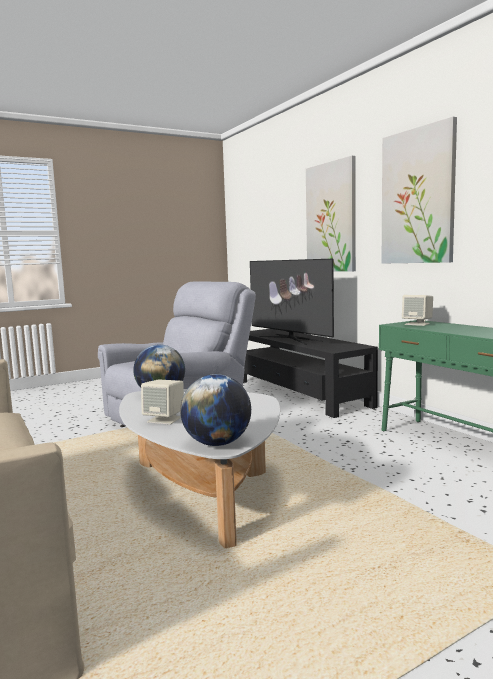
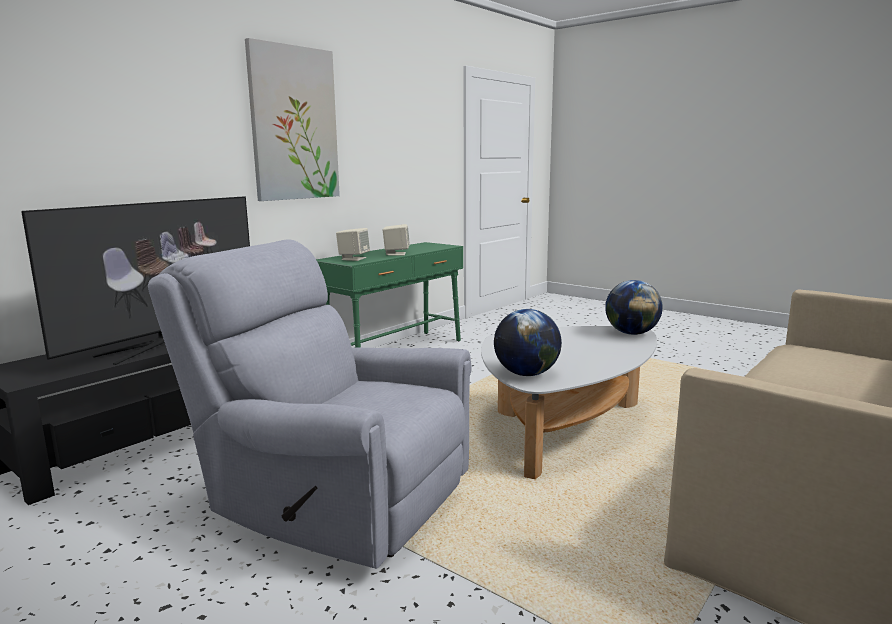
camera: 110 degrees left, 5 degrees up
beige speaker [141,379,184,425] -> beige speaker moved to [383,224,410,256]
picture [306,156,356,272] -> none

